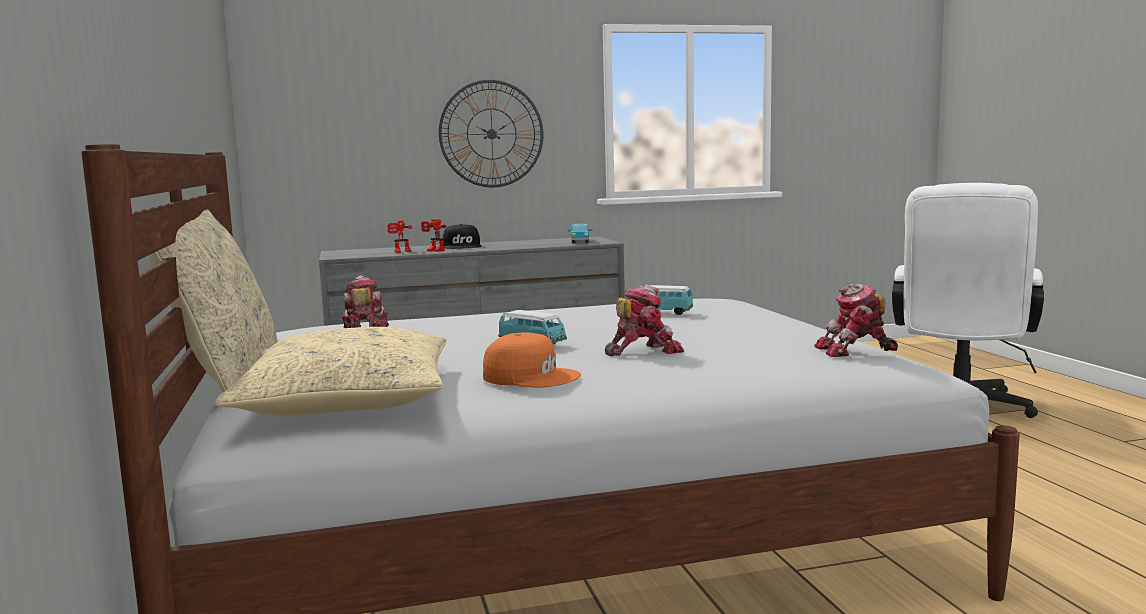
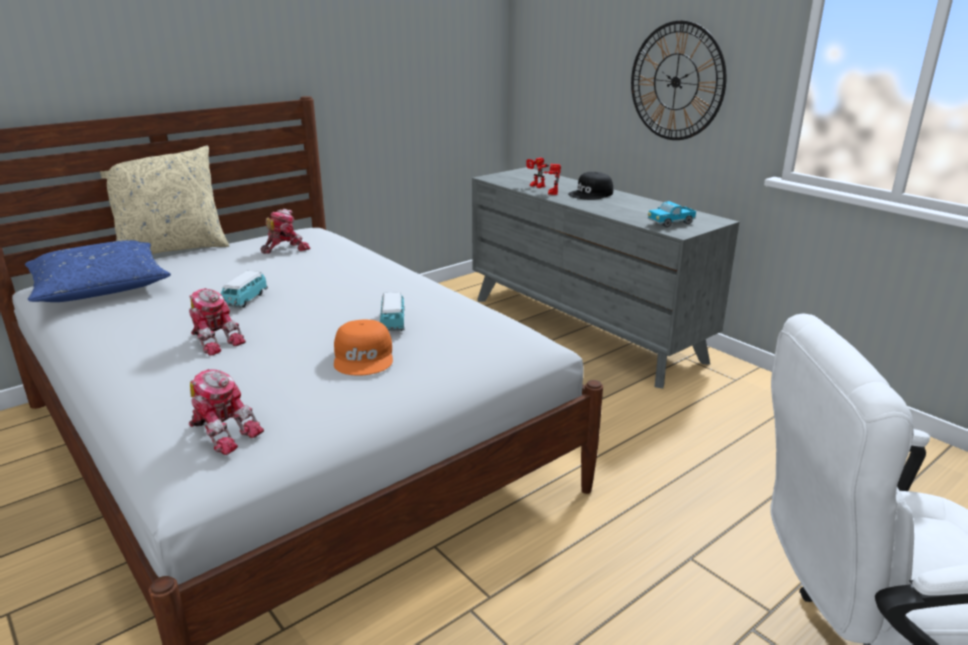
camera: 65 degrees right, 15 degrees up
beige pillow [215,327,447,415] -> blue pillow [25,240,171,302]
orange cap [483,332,581,387] -> orange cap moved to [334,320,393,376]
toy robot [814,284,898,357] -> toy robot turned 150 degrees clockwise [189,369,264,455]

